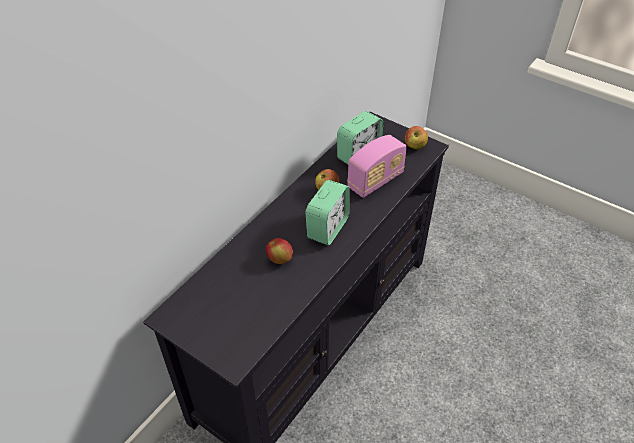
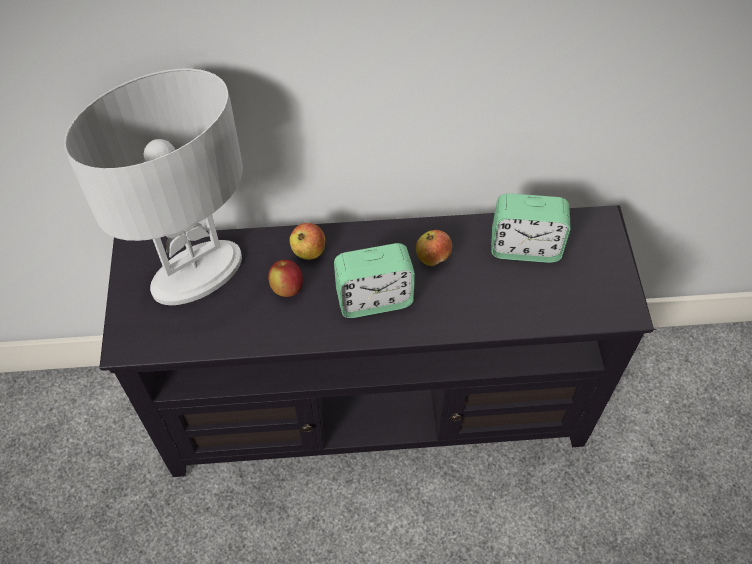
camera: 50 degrees right, 10 degrees up
radio [347,135,407,198] -> none
apple [405,126,428,149] -> apple moved to [289,223,325,260]
none -> white table lamp [64,69,243,305]

